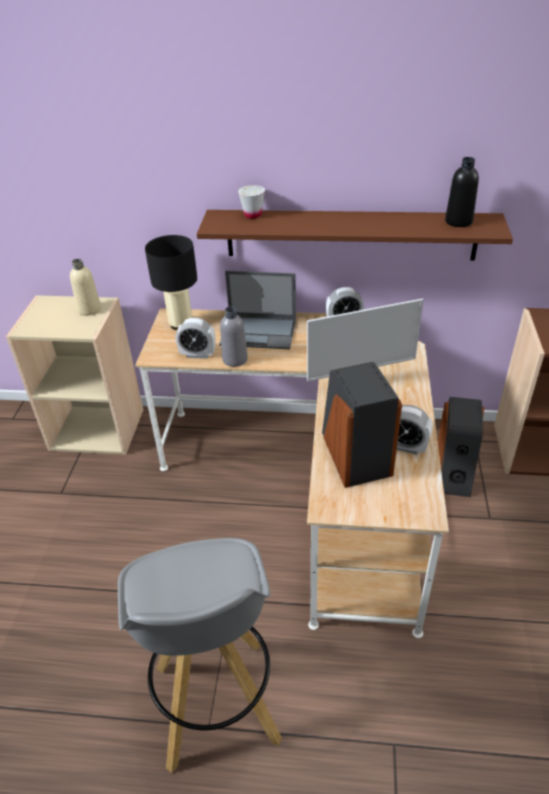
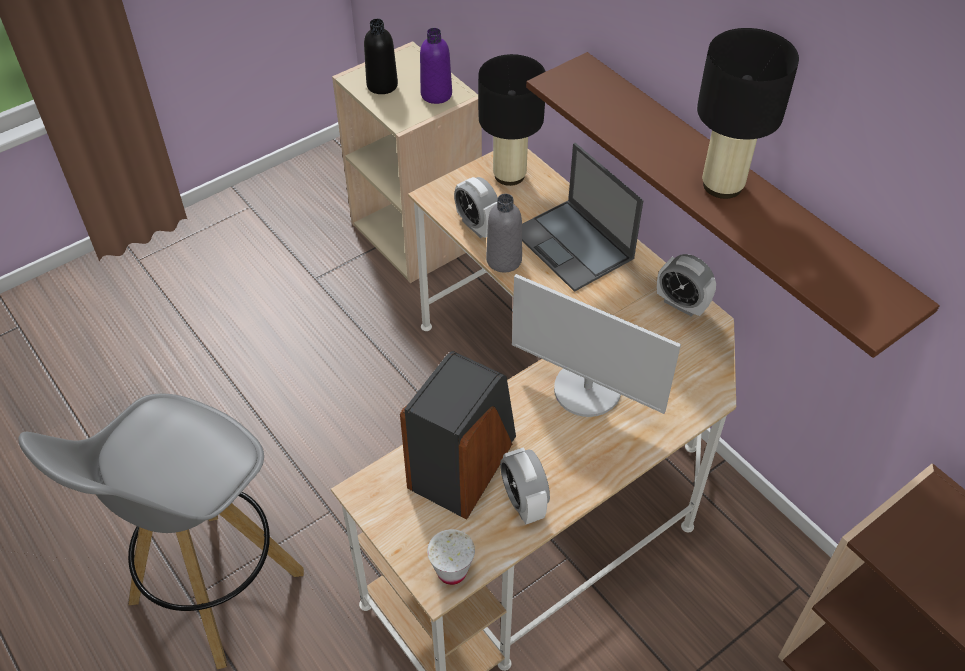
camera: 45 degrees right, 10 degrees up
beige bottle [70,259,101,316] -> purple bottle [420,28,452,104]
white cup [238,185,265,219] -> white cup moved to [427,529,475,585]
speaker [438,397,484,497] -> none
black bottle [445,157,479,227] -> black bottle moved to [364,19,398,94]
none -> black table lamp [697,28,799,199]

